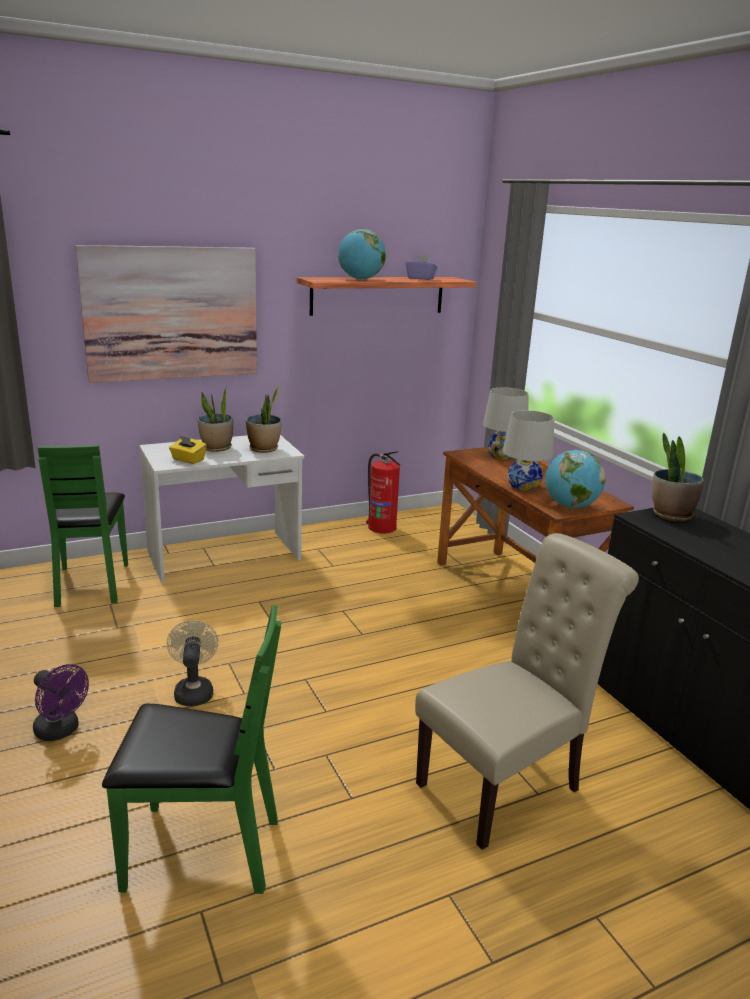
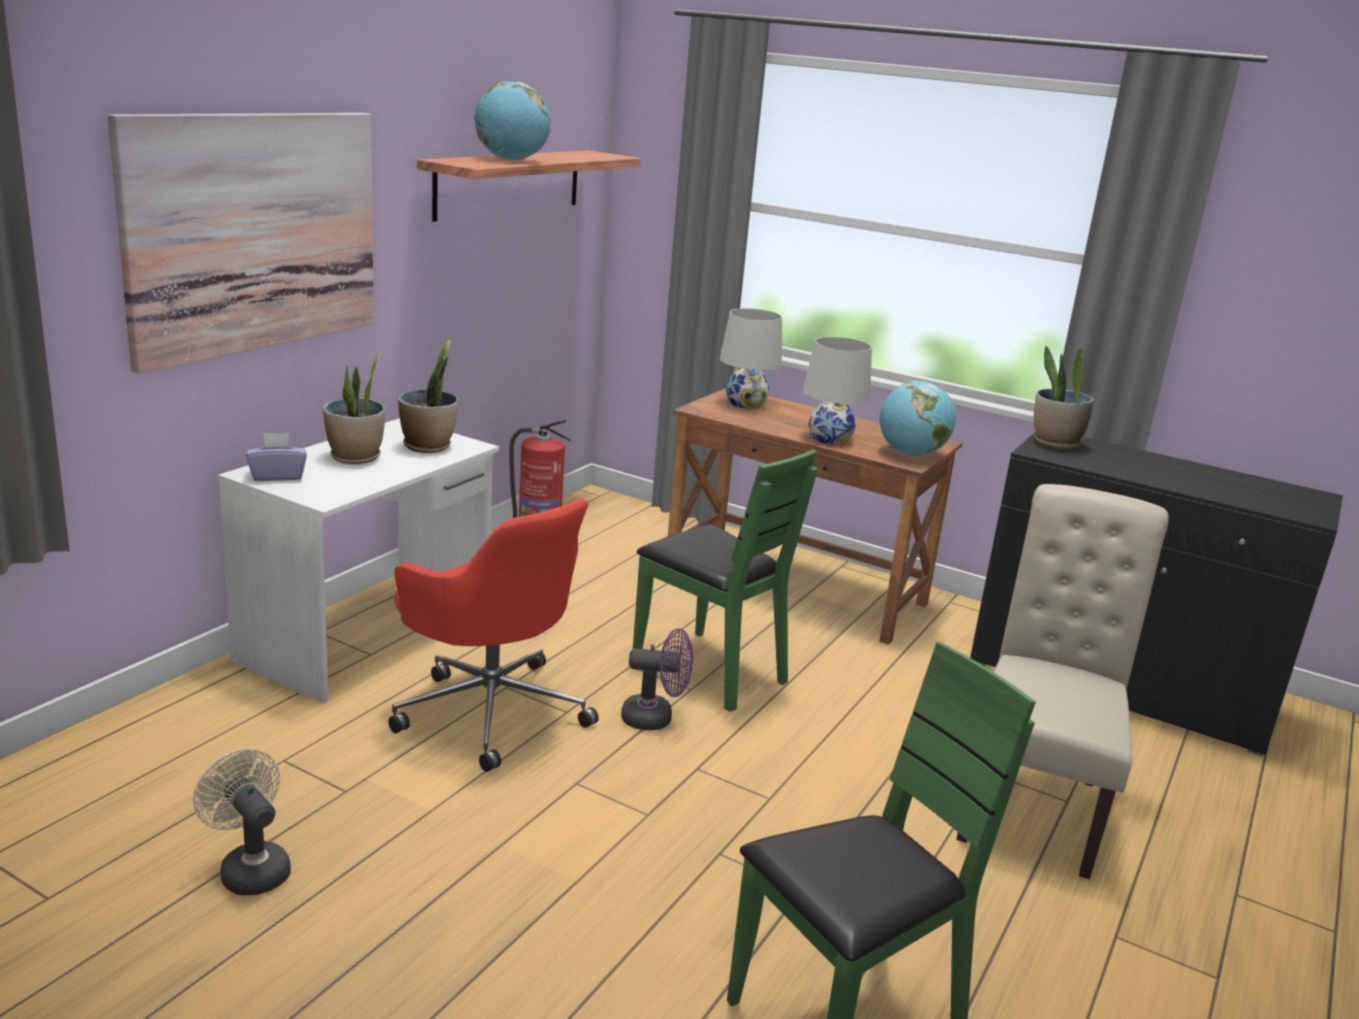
camera: 35 degrees left, 0 degrees up
purple fan [33,664,89,741] -> purple fan moved to [621,628,693,730]
green chair [38,445,128,607] -> green chair moved to [633,449,818,712]
beige fan [167,620,219,706] -> beige fan moved to [193,749,291,896]
yellow tissue box [169,436,207,464] -> none
purple tissue box [406,255,437,280] -> purple tissue box moved to [246,433,307,481]
none -> red office chair [388,498,599,772]

